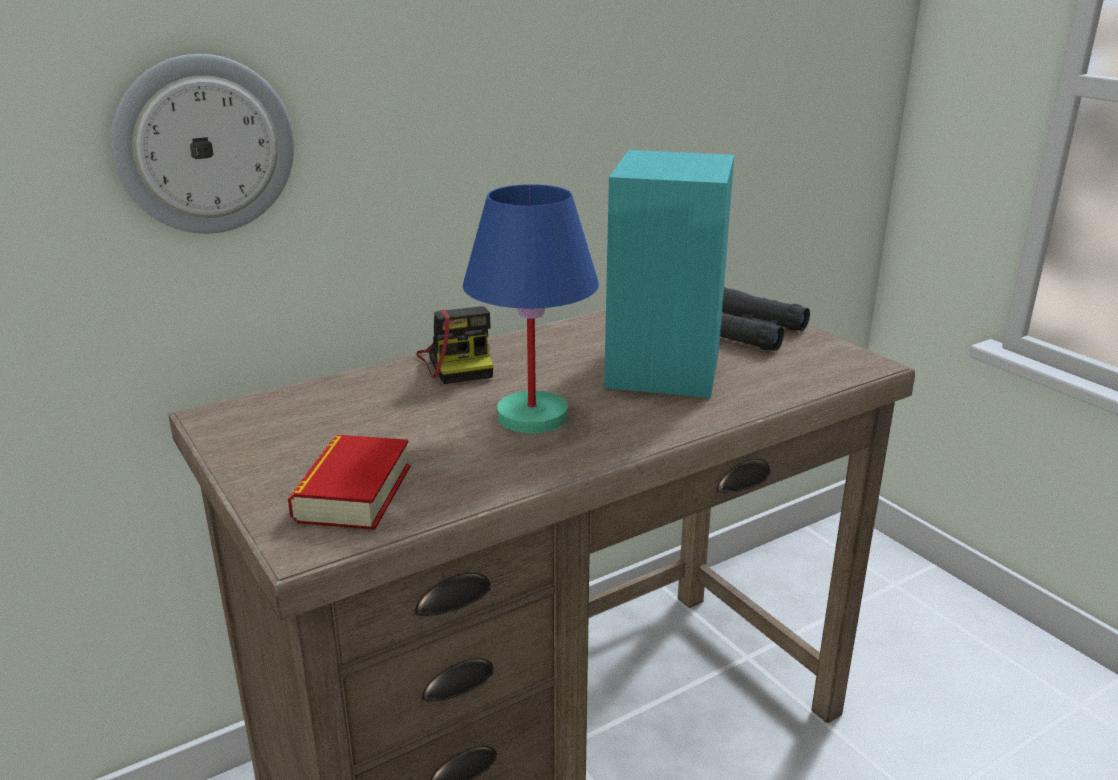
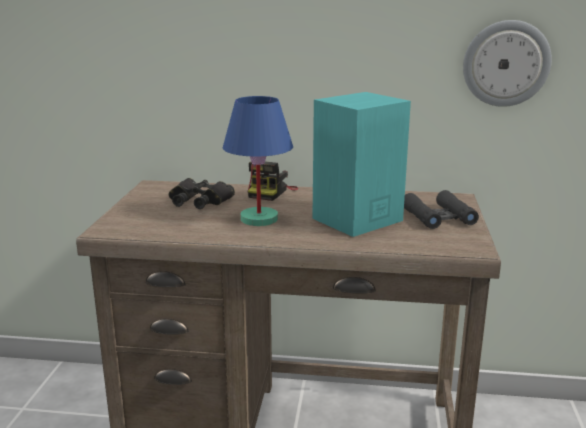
camera: 40 degrees right, 5 degrees down
wall clock [111,54,294,234] -> wall clock moved to [463,20,552,107]
book [288,435,410,530] -> none
none -> black binoculars [169,178,235,209]

